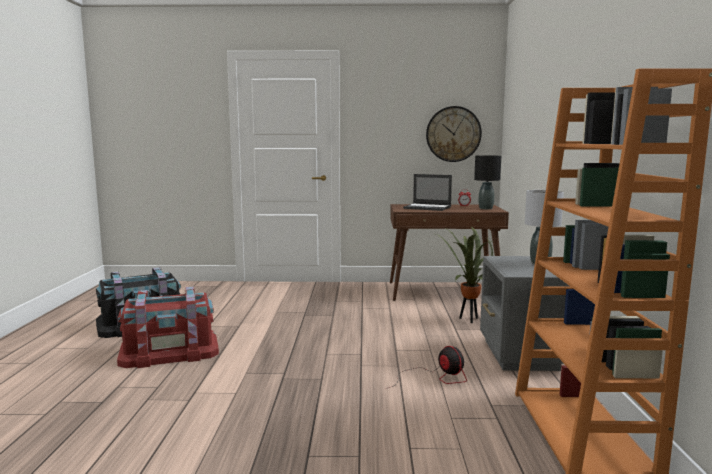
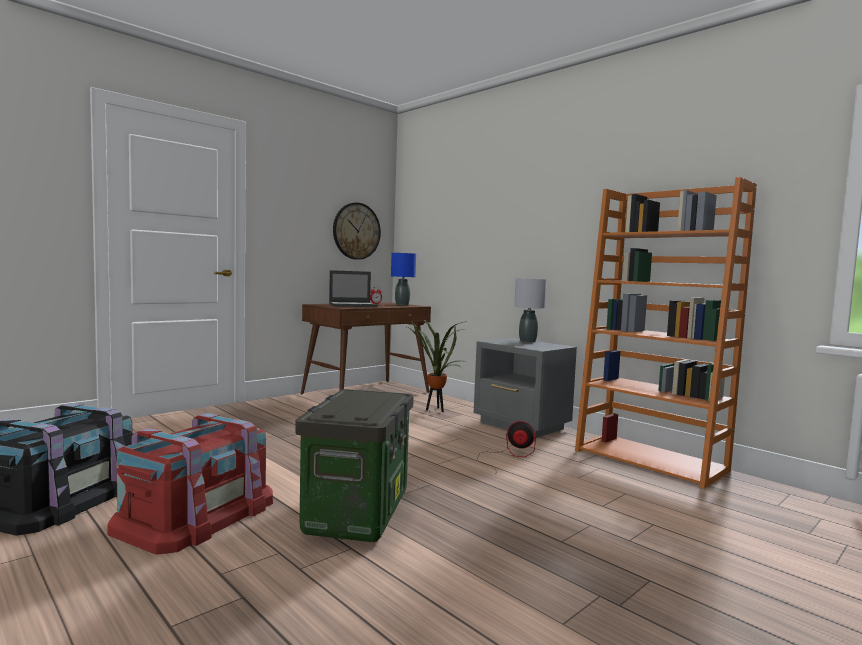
camera: 45 degrees left, 5 degrees down
black table lamp [474,155,501,209] -> blue table lamp [391,253,416,305]
none -> storage box [295,389,414,542]

